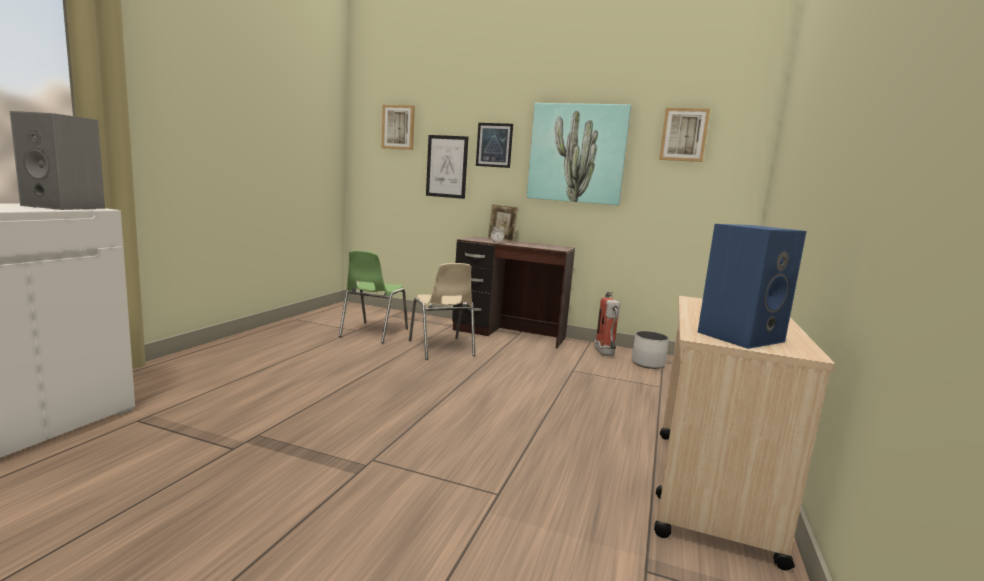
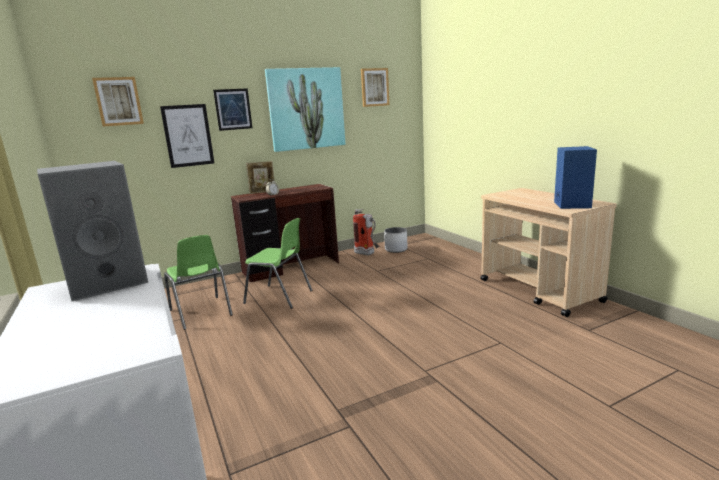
camera: 45 degrees left, 5 degrees up
beige chair [409,263,475,360] -> green chair [243,218,313,309]

